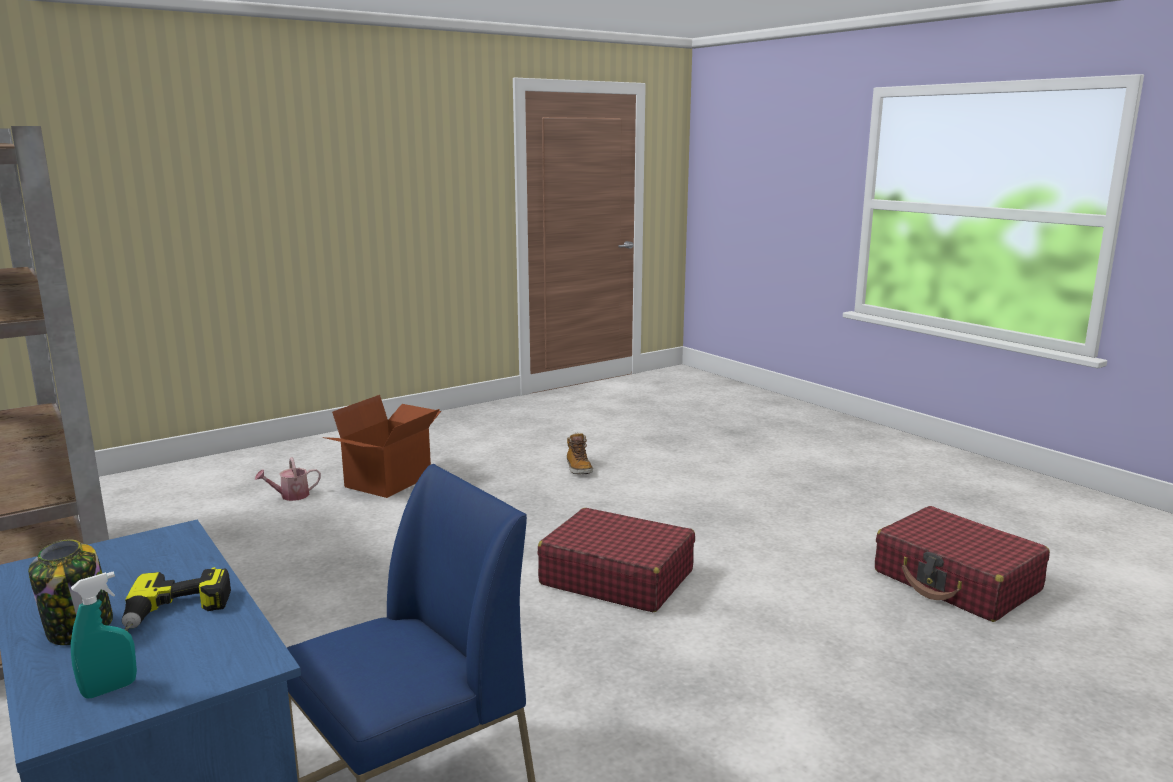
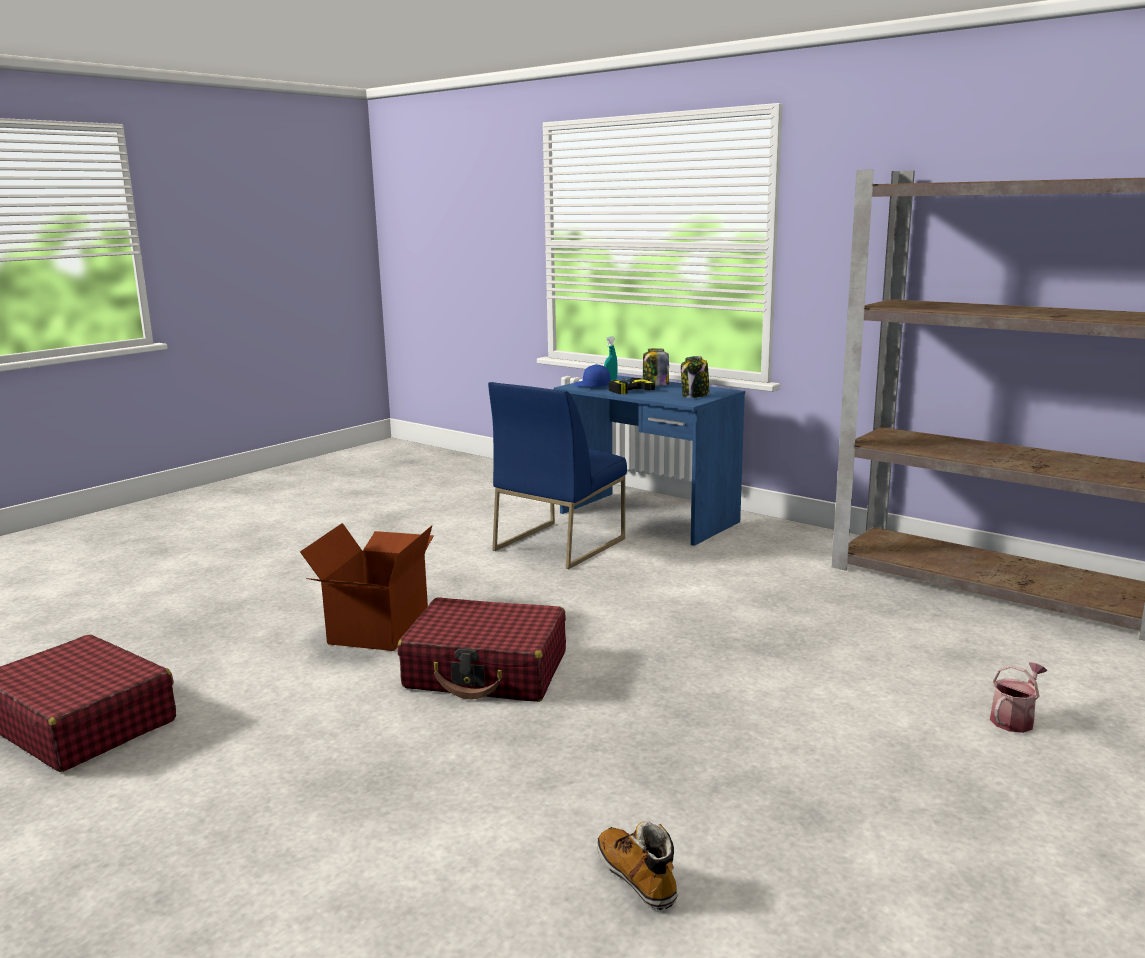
camera: 165 degrees right, 0 degrees up
cardboard box [323,395,441,498] -> cardboard box moved to [300,523,434,651]
none -> blue cap [574,364,610,387]
none -> jar [681,356,710,398]

